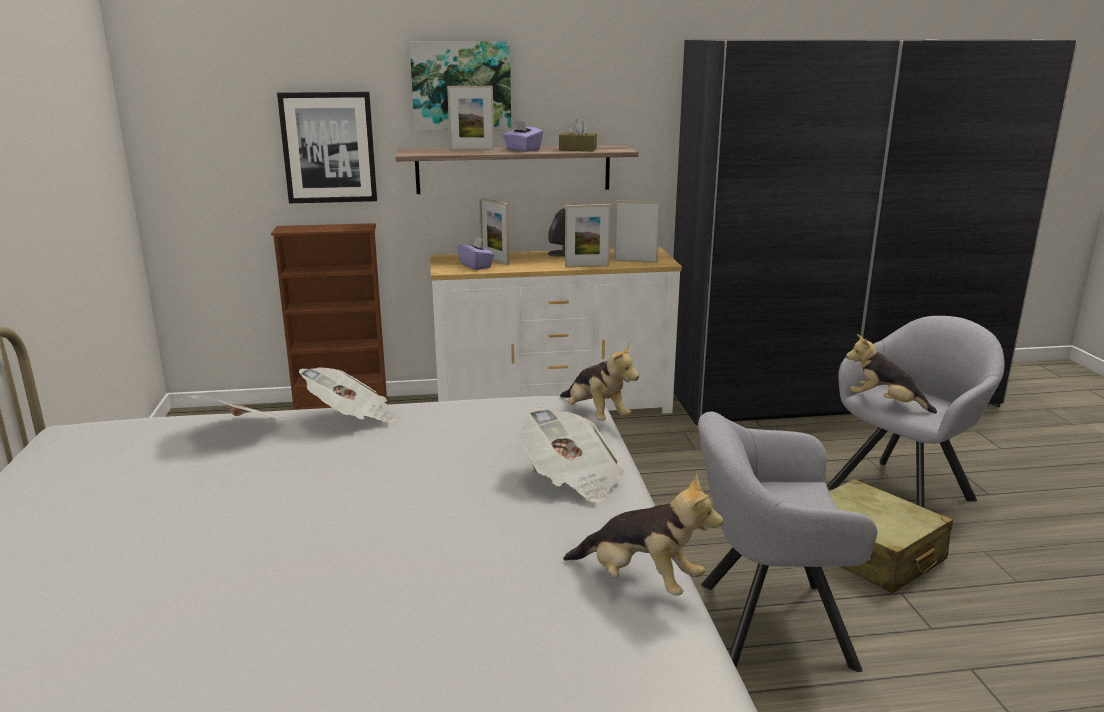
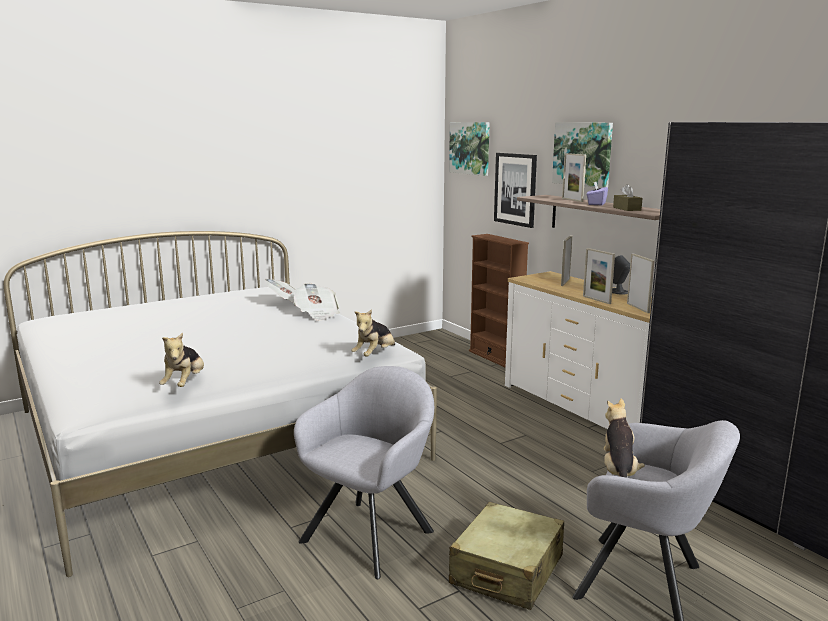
camera: 65 degrees right, 5 degrees down
purple tissue box [457,237,494,270] -> none
newspaper [519,407,624,503] -> none
grey armchair [698,412,877,672] -> grey armchair turned 60 degrees clockwise [294,366,434,579]
none -> picture [449,122,490,176]

